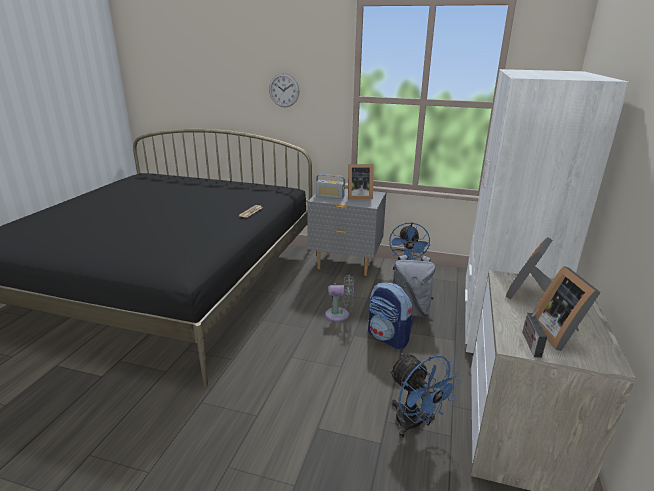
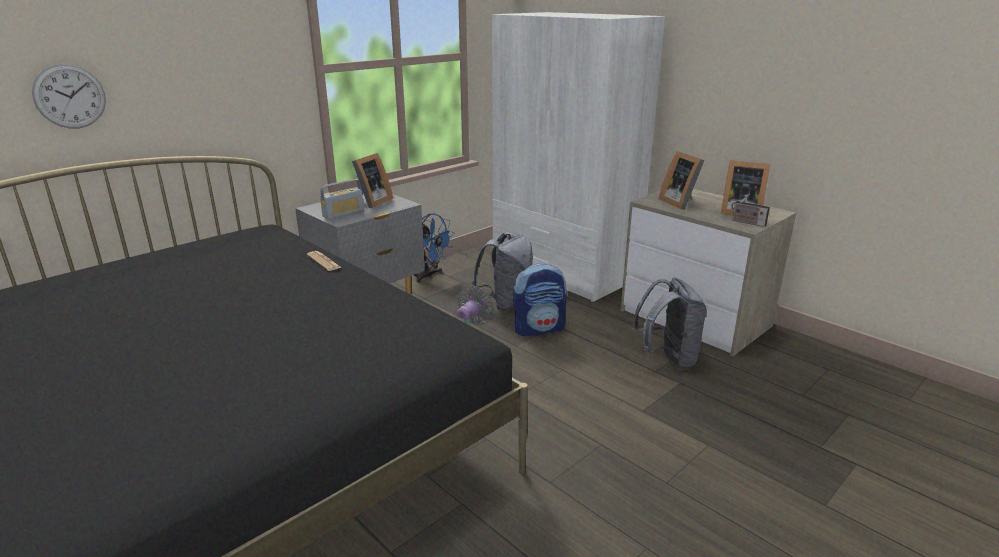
camera: 60 degrees left, 0 degrees up
wall clock [269,73,299,107] -> wall clock moved to [32,64,106,128]
blue fan [389,353,461,438] -> grey backpack [632,277,707,370]

